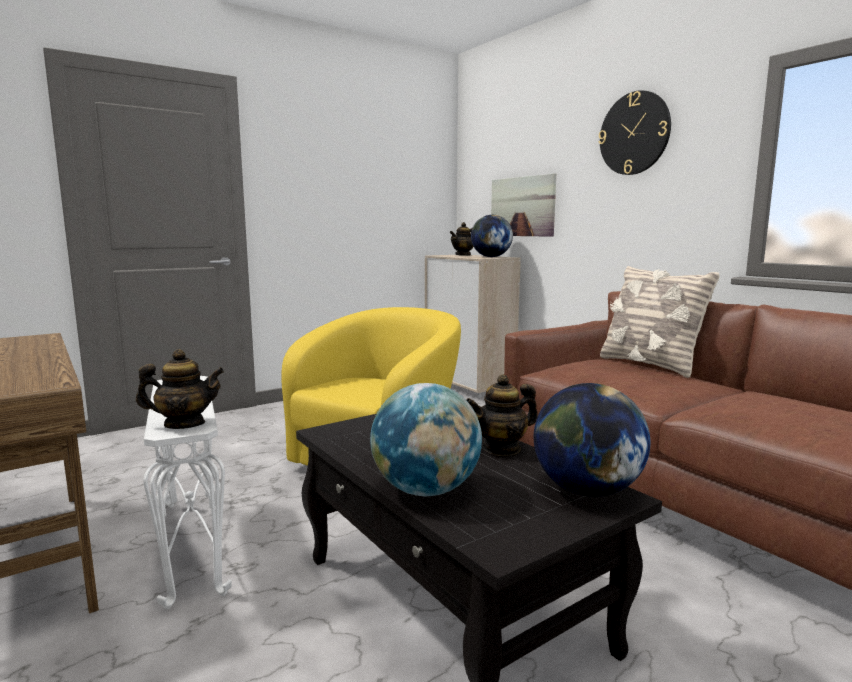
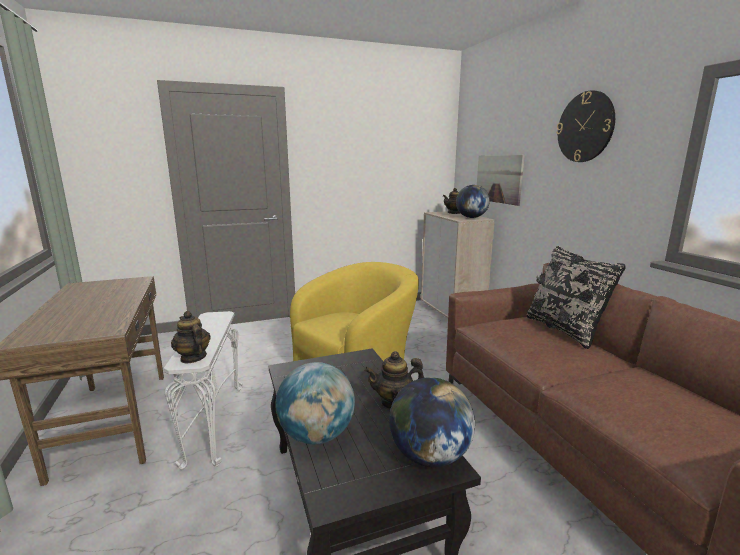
camera: 15 degrees right, 5 degrees up
teapot [136,349,224,429] -> teapot turned 135 degrees counterclockwise [171,311,211,363]
beige pillow [600,266,719,378] -> black pillow [527,246,626,349]

